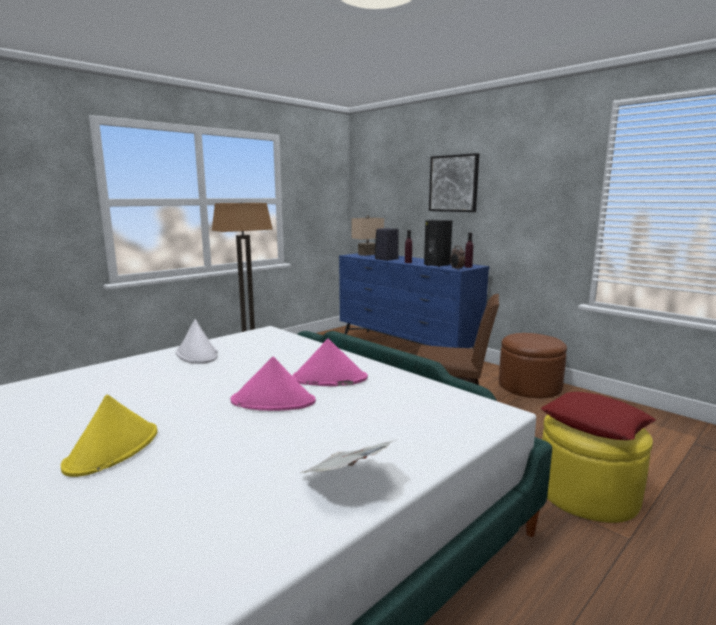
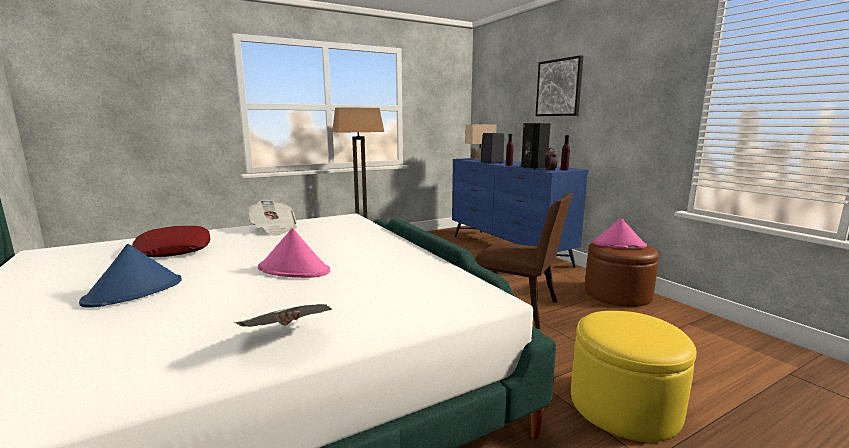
camera: 15 degrees right, 0 degrees up
yellow hat [61,394,157,477] -> blue hat [79,244,182,308]
white hat [176,319,218,364] -> newspaper [248,200,297,236]
pink hat [292,339,368,386] -> pink hat moved to [593,218,647,249]
red pillow [541,392,656,440] -> red pillow moved to [132,226,210,257]

